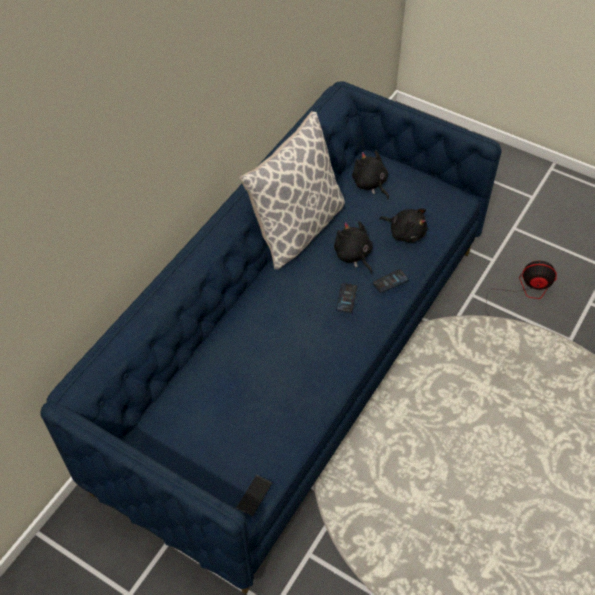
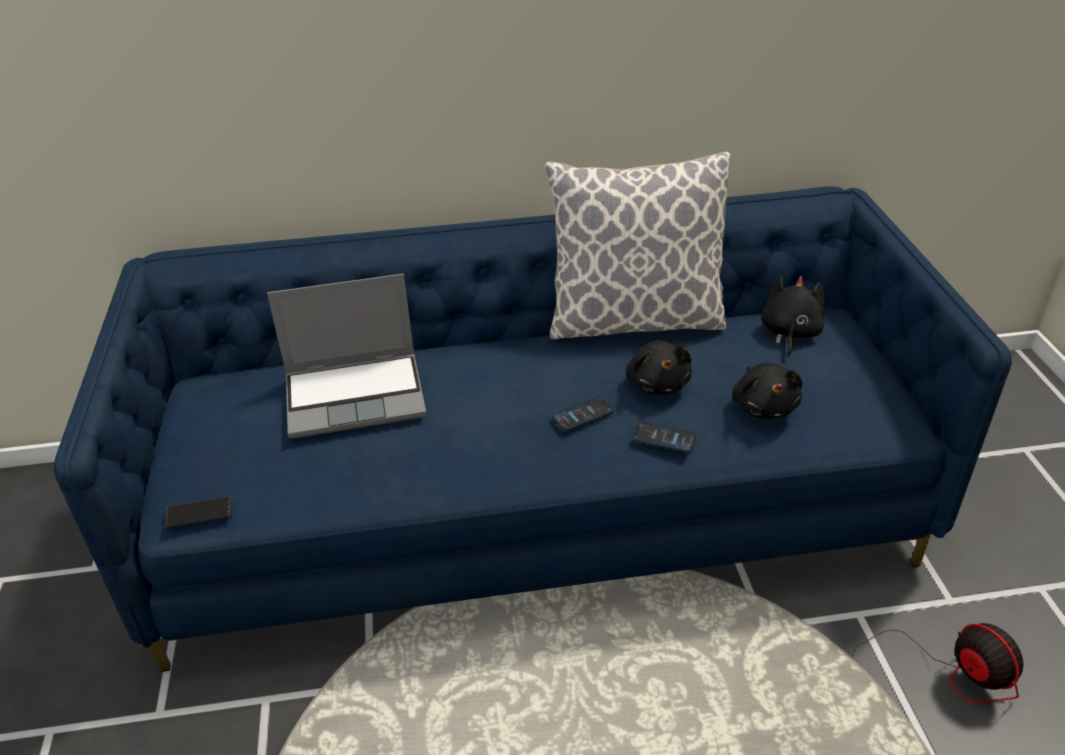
camera: 50 degrees right, 15 degrees down
black plush toy [334,221,373,274] -> black plush toy turned 150 degrees clockwise [626,340,692,395]
none -> laptop [267,274,427,438]

